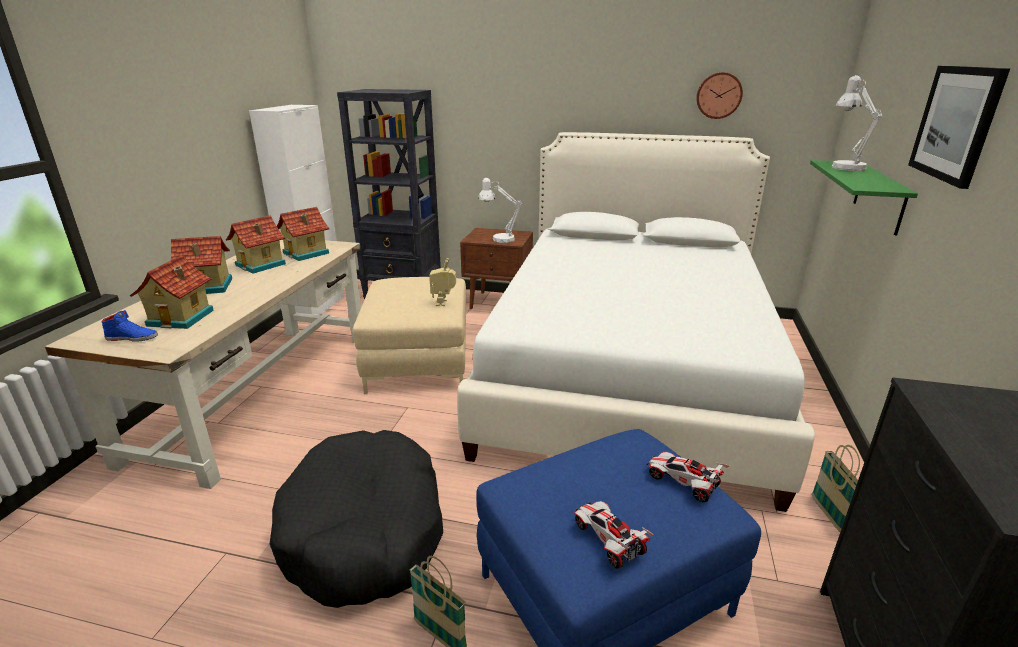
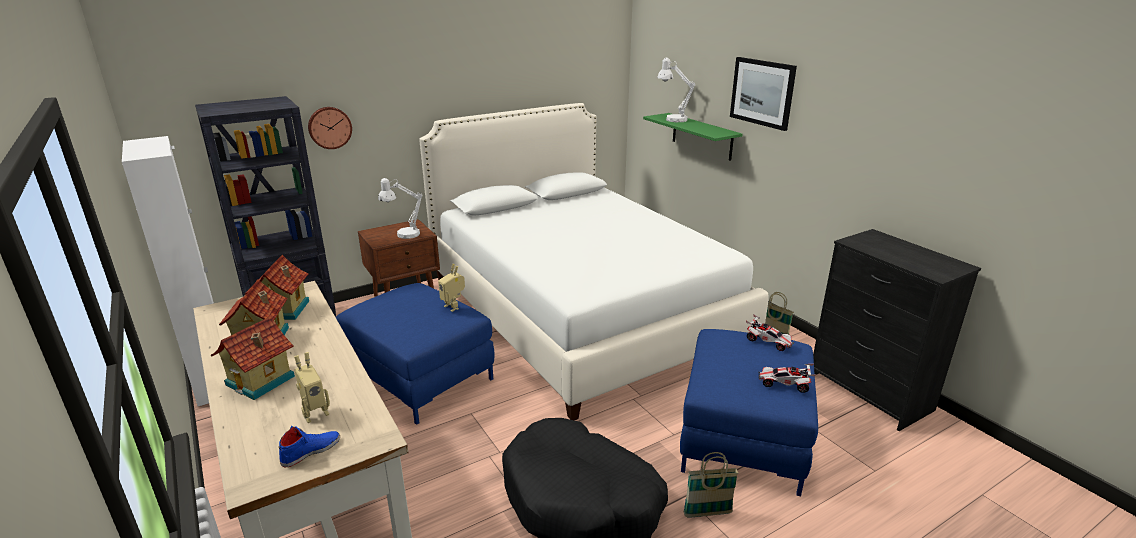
camera: 45 degrees left, 0 degrees up
toy house [130,255,214,329] -> toy robot [294,352,330,423]
beige ottoman [353,277,466,394] -> blue ottoman [336,283,494,425]
toy car [646,452,730,502] -> toy car turned 135 degrees counterclockwise [746,314,794,351]
wall clock [696,72,743,119] -> wall clock moved to [308,107,352,149]

